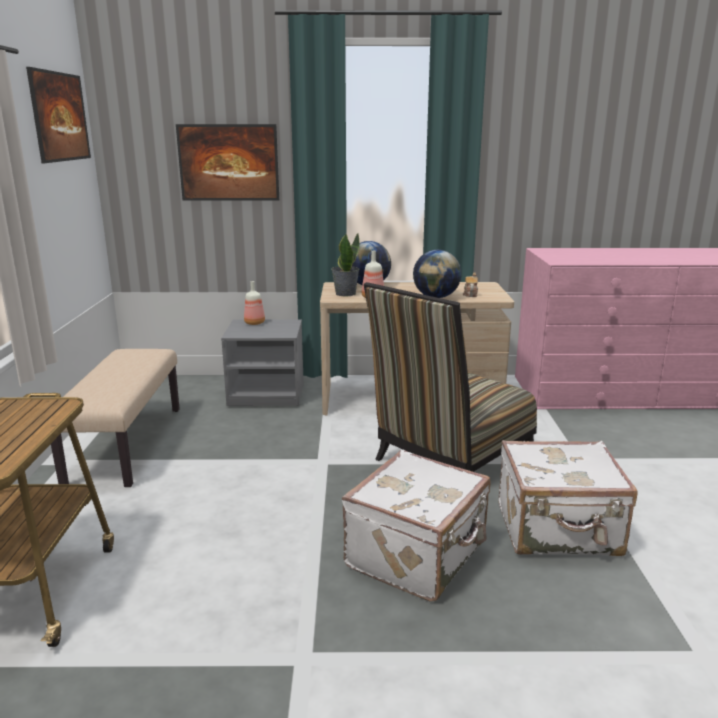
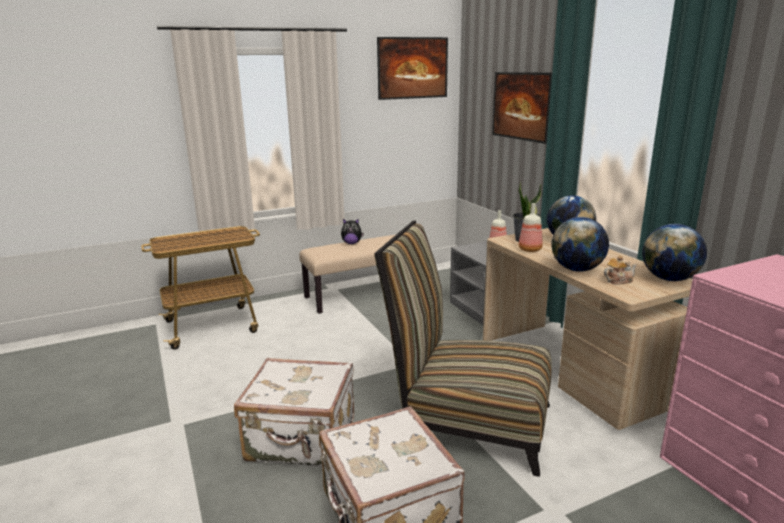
camera: 65 degrees right, 0 degrees up
none -> plush toy [341,219,364,244]
none -> globe [642,224,707,281]

